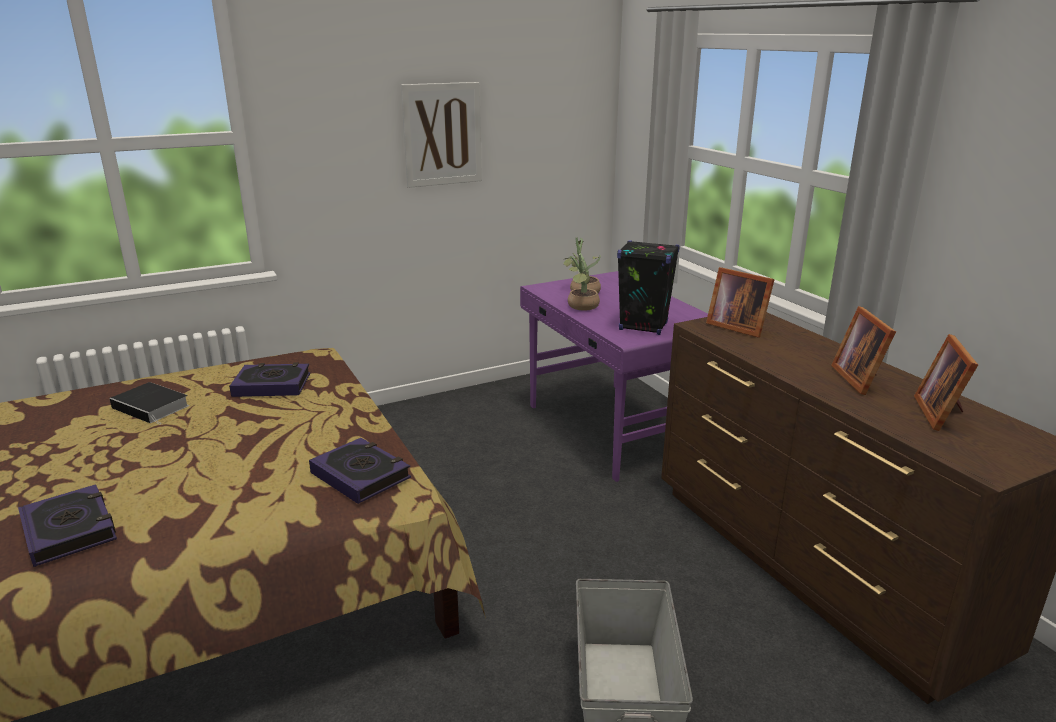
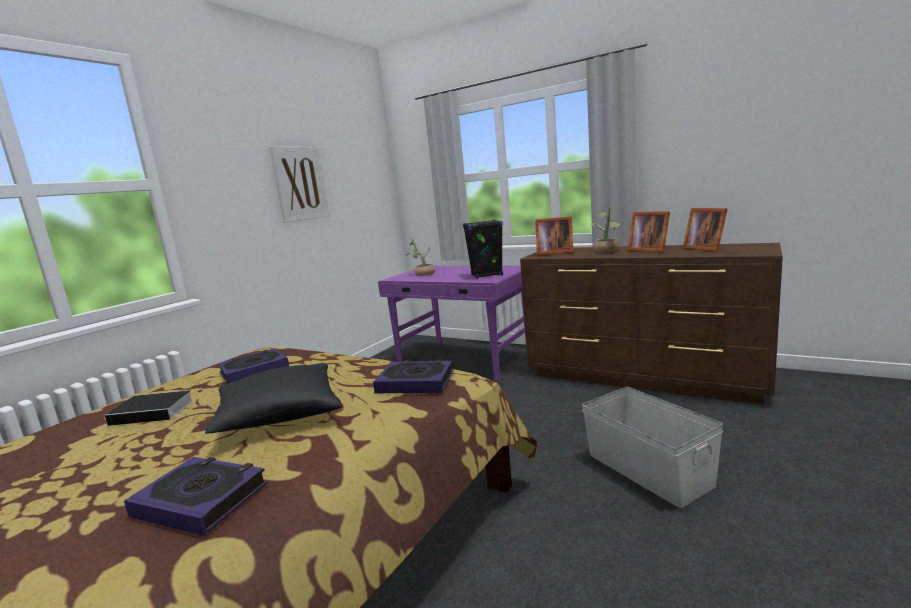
camera: 30 degrees left, 10 degrees down
potted plant [564,254,600,311] -> potted plant moved to [591,207,620,252]
none -> black pillow [205,363,342,434]

